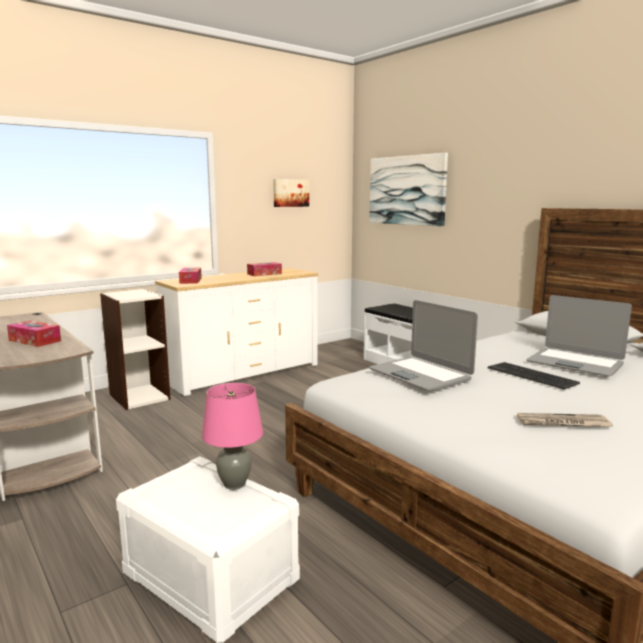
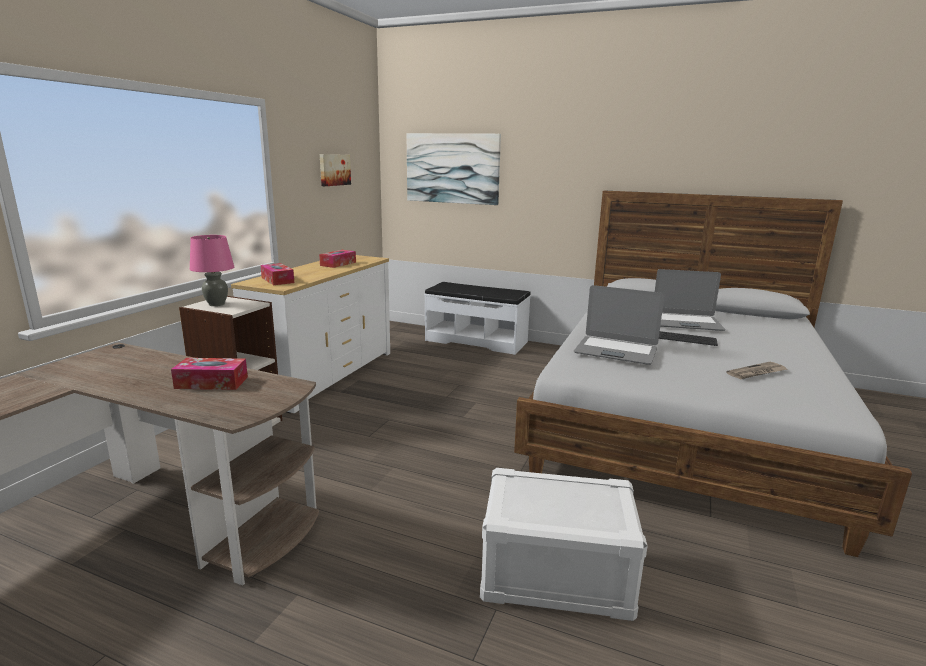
camera: 30 degrees left, 5 degrees up
pink table lamp [202,383,263,490] -> pink table lamp moved to [190,235,234,306]

